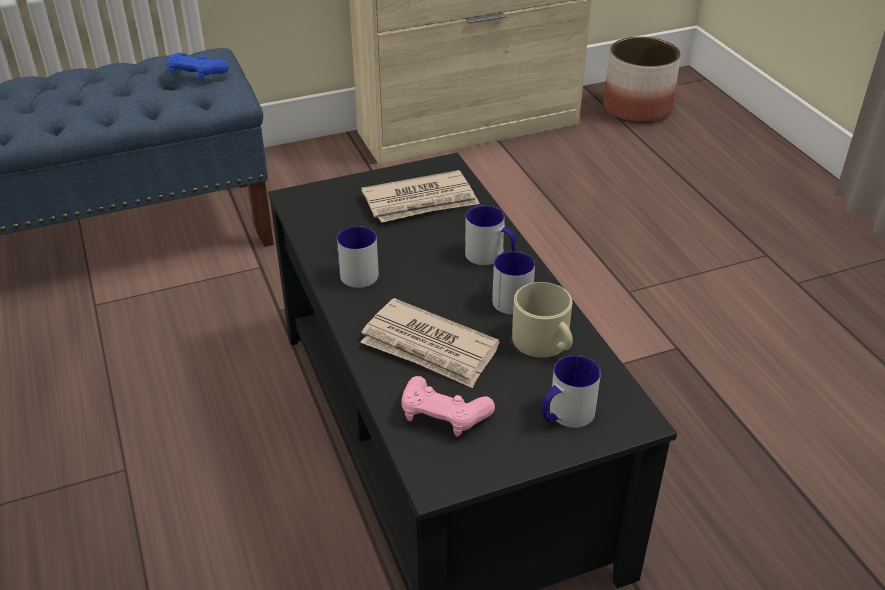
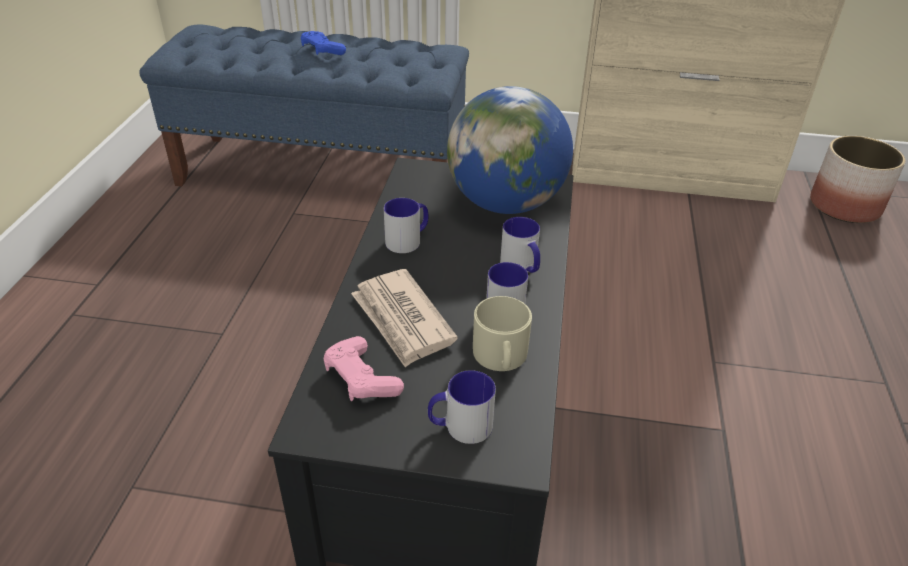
camera: 30 degrees right, 0 degrees up
blue game controller [166,53,229,80] -> blue game controller moved to [301,31,346,55]
newspaper [361,170,480,223] -> globe [447,86,573,214]

